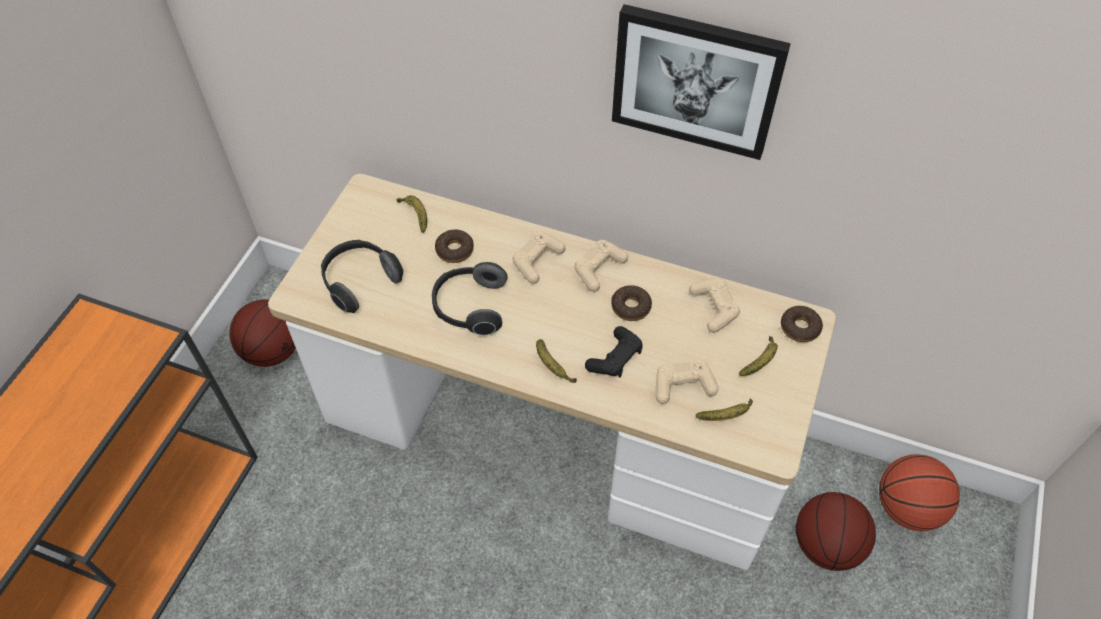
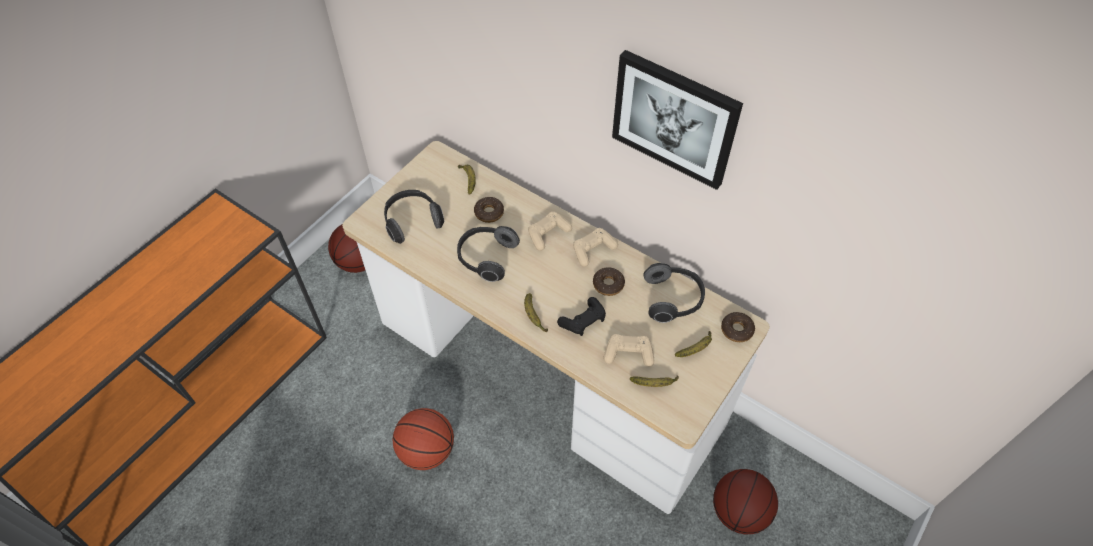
camera: 15 degrees right, 0 degrees up
beige game controller [689,278,740,333] -> headphones [643,263,705,323]
basketball [879,454,960,531] -> basketball moved to [393,408,454,470]

